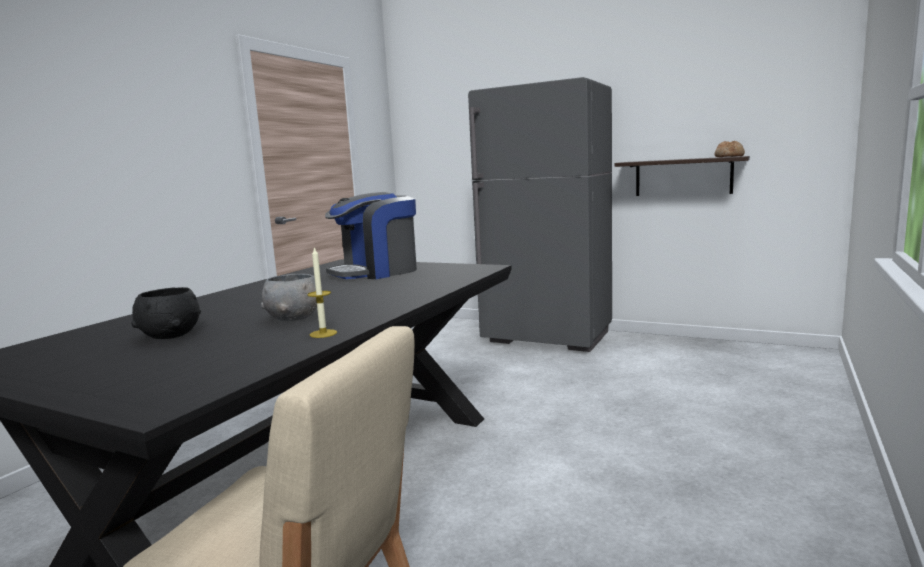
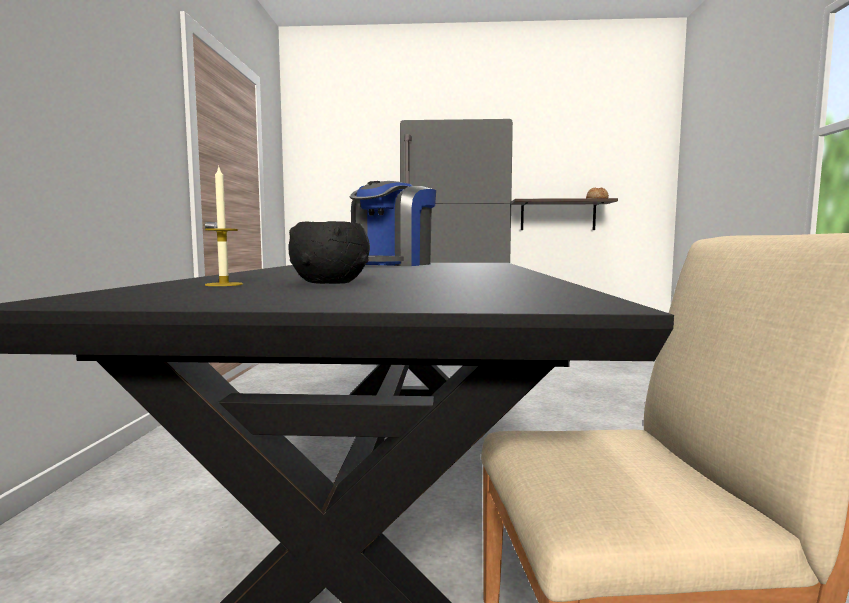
camera: 25 degrees left, 5 degrees down
grey bowl [261,274,317,321] -> none
candle [307,247,337,338] -> candle moved to [205,167,243,286]

